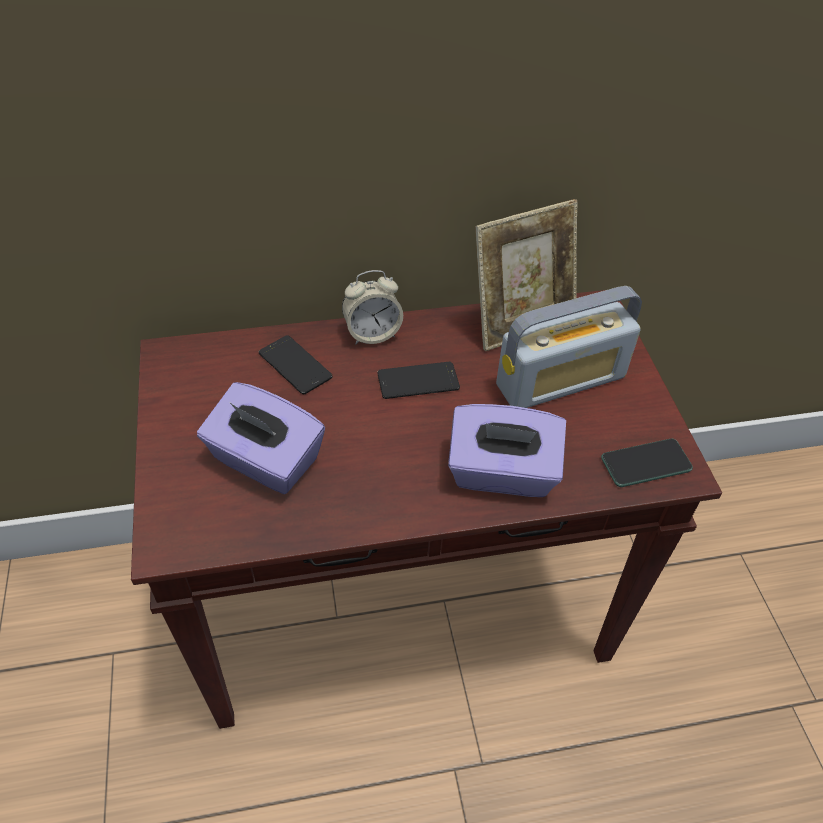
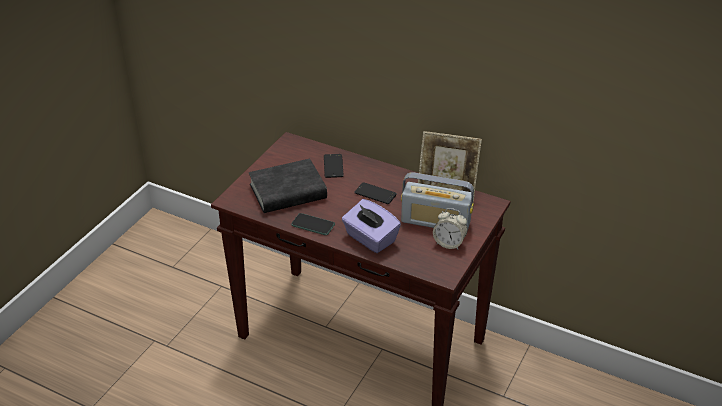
camera: 40 degrees right, 10 degrees down
purple tissue box [197,382,325,494] -> black book [249,159,327,213]
alarm clock [342,270,403,344] -> alarm clock moved to [433,208,467,249]
phone [601,439,693,487] -> phone moved to [291,213,335,235]

